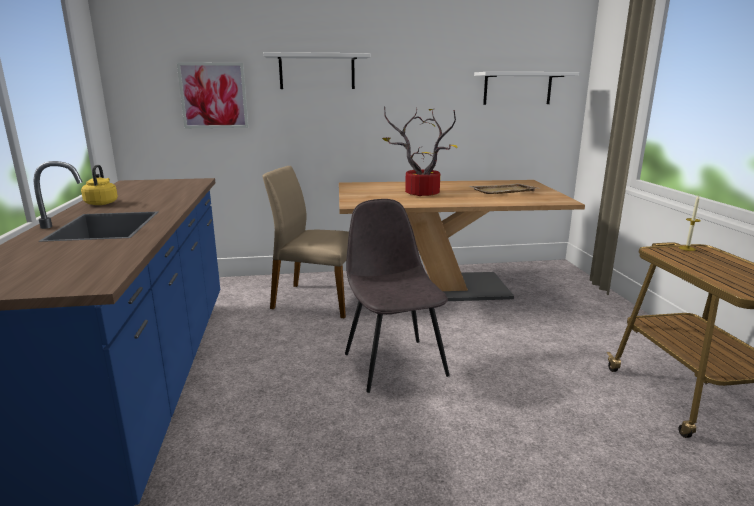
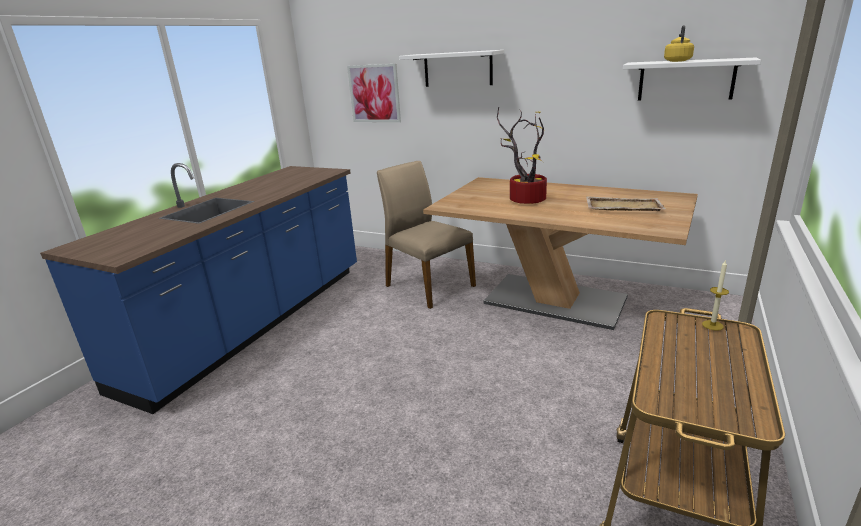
camera: 35 degrees right, 5 degrees up
yellow kettle [81,165,118,205] -> yellow kettle moved to [664,25,694,62]
grey chair [345,199,450,393] -> none

